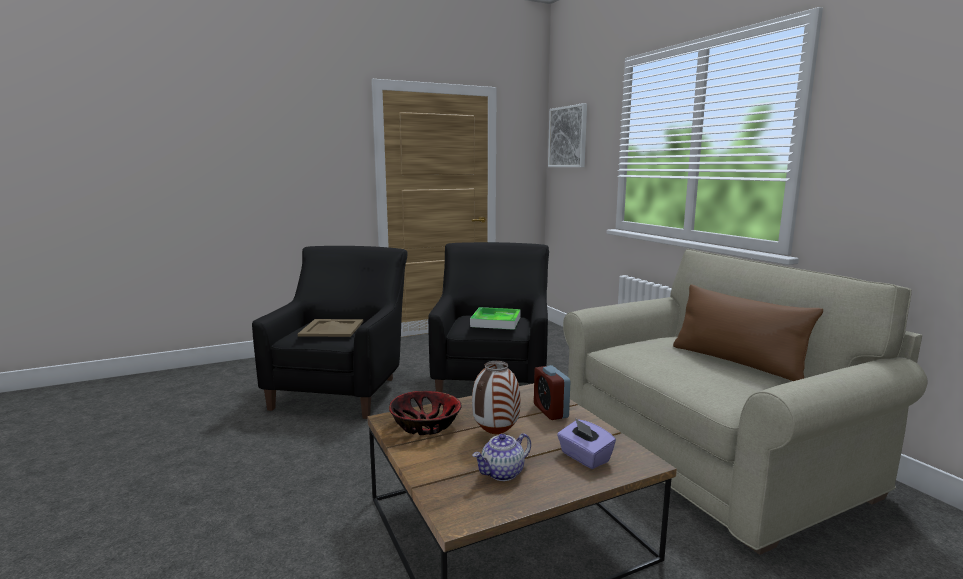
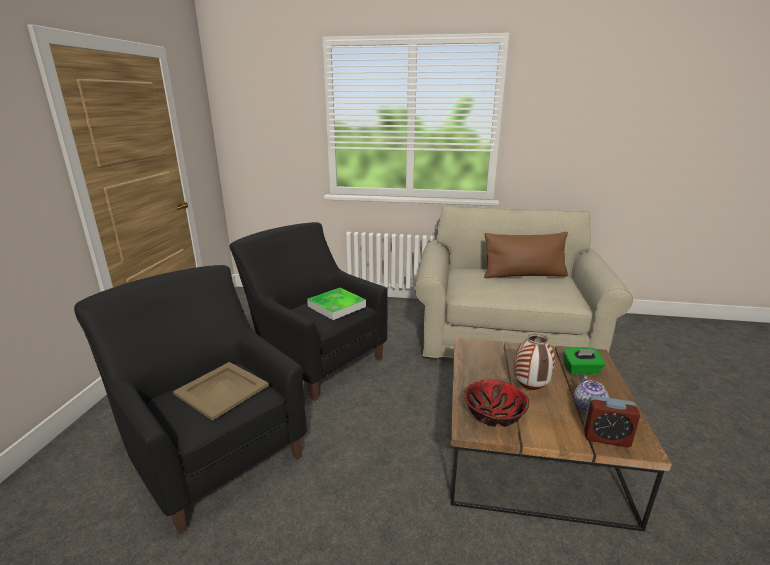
camera: 55 degrees left, 10 degrees up
alarm clock [534,365,570,420] -> alarm clock moved to [583,396,640,448]
picture [548,103,587,167] -> none
purple tissue box [557,418,616,469] -> green tissue box [563,347,605,375]

